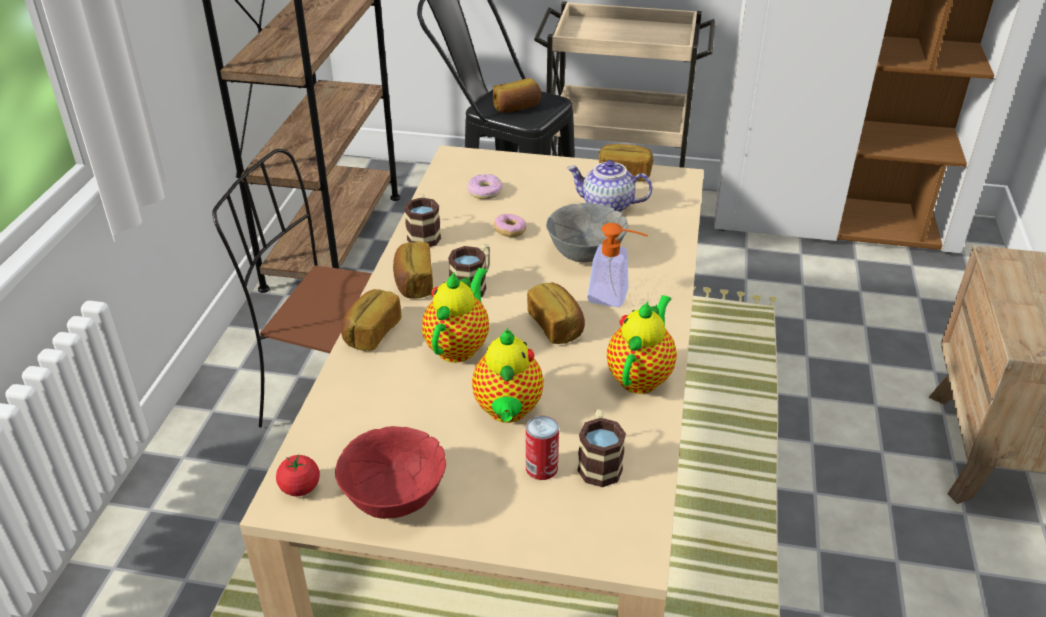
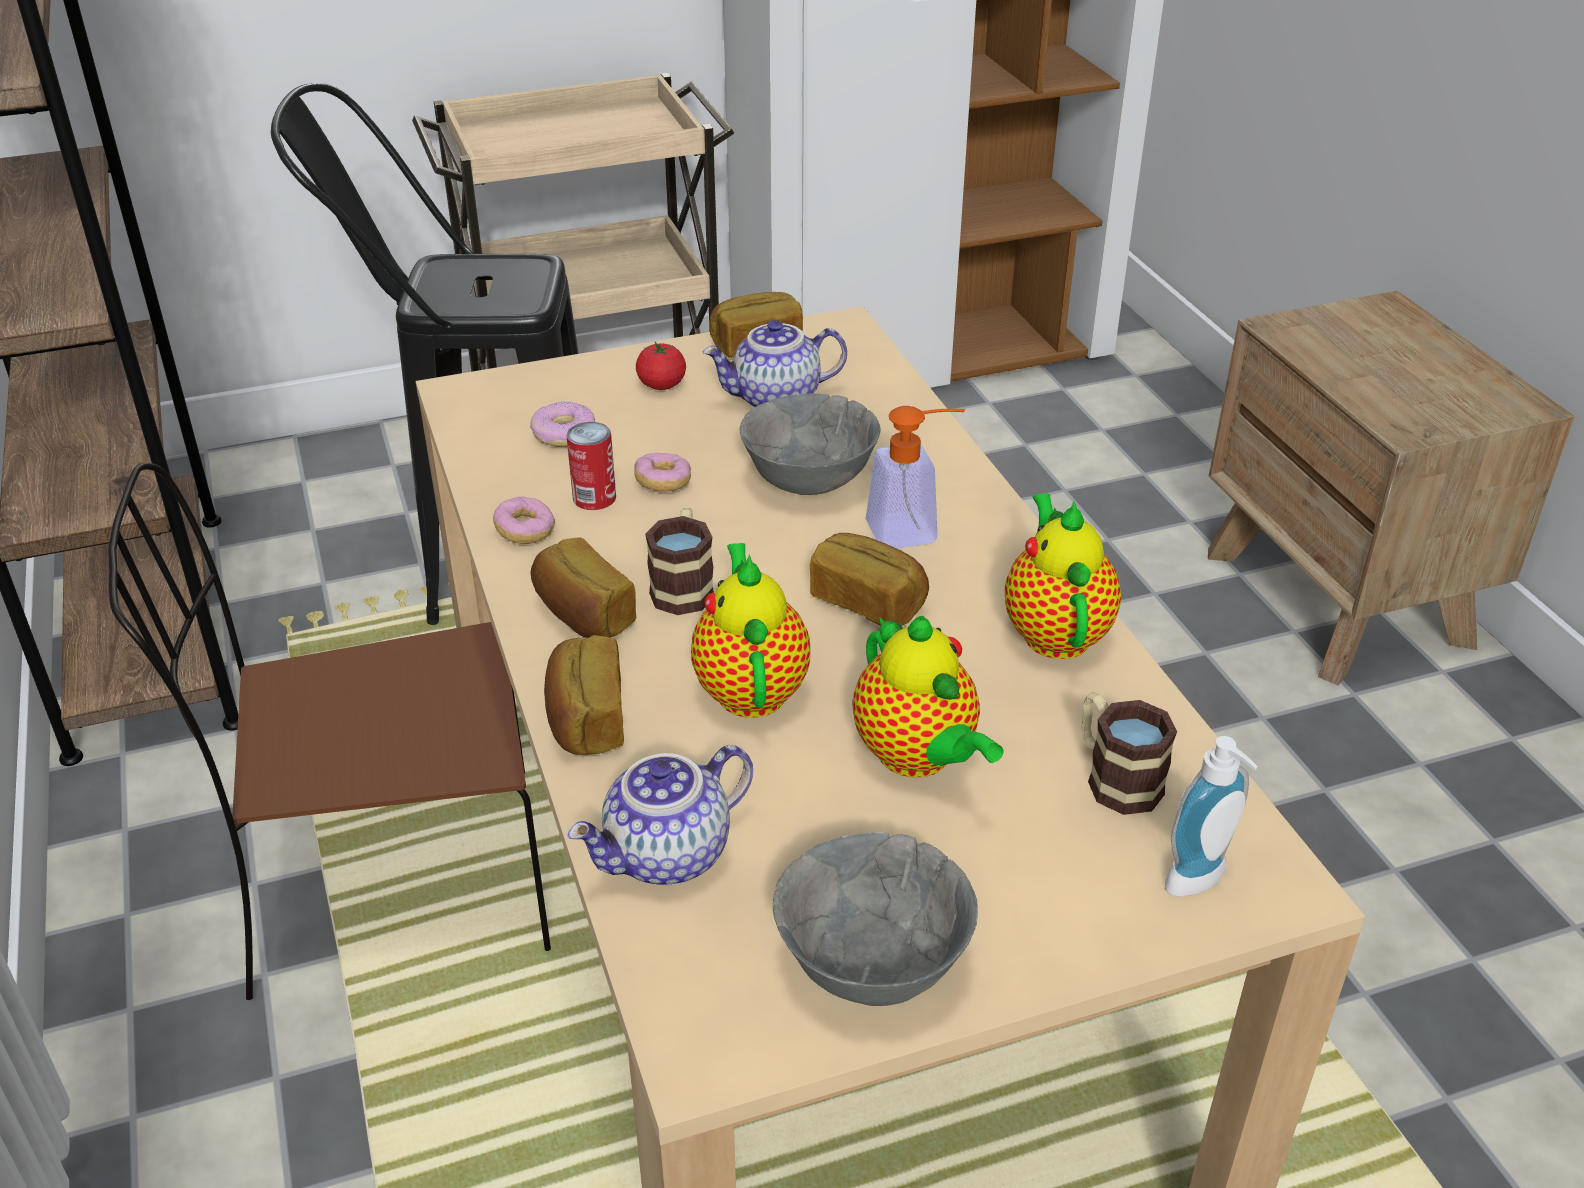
camera: 30 degrees left, 0 degrees up
tomato [276,454,320,496] -> tomato moved to [636,342,686,390]
red bowl [335,426,446,519] -> grey bowl [773,832,978,1006]
mug [404,194,441,247] -> donut [493,496,555,544]
bread [493,78,541,113] -> none
can [526,416,559,480] -> can moved to [566,422,616,510]
none -> teapot [568,745,753,885]
none -> soap dispenser [1165,736,1258,897]

